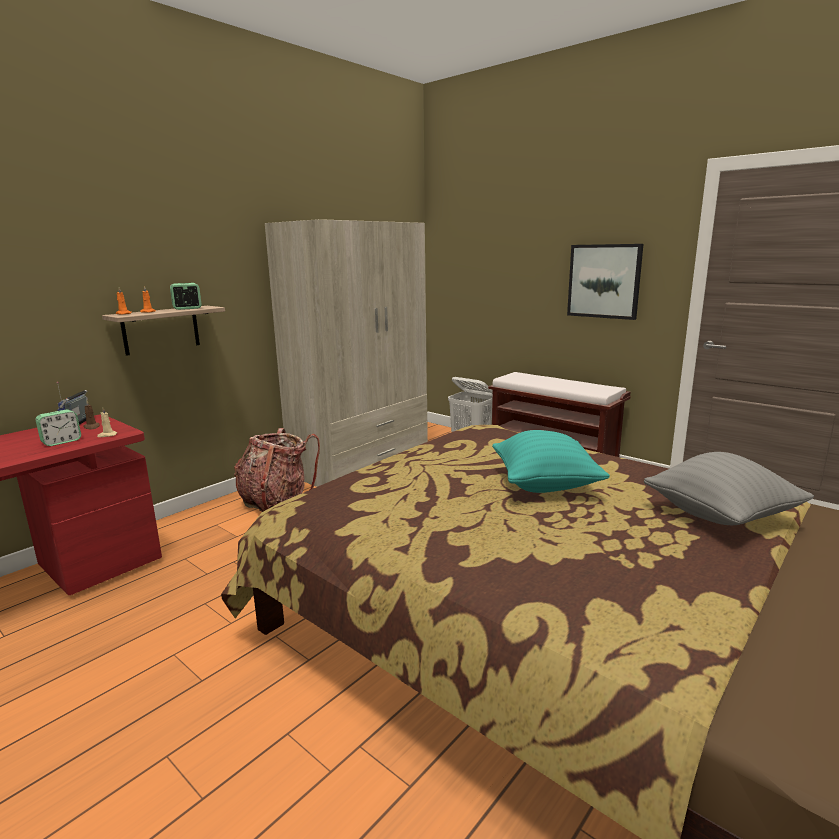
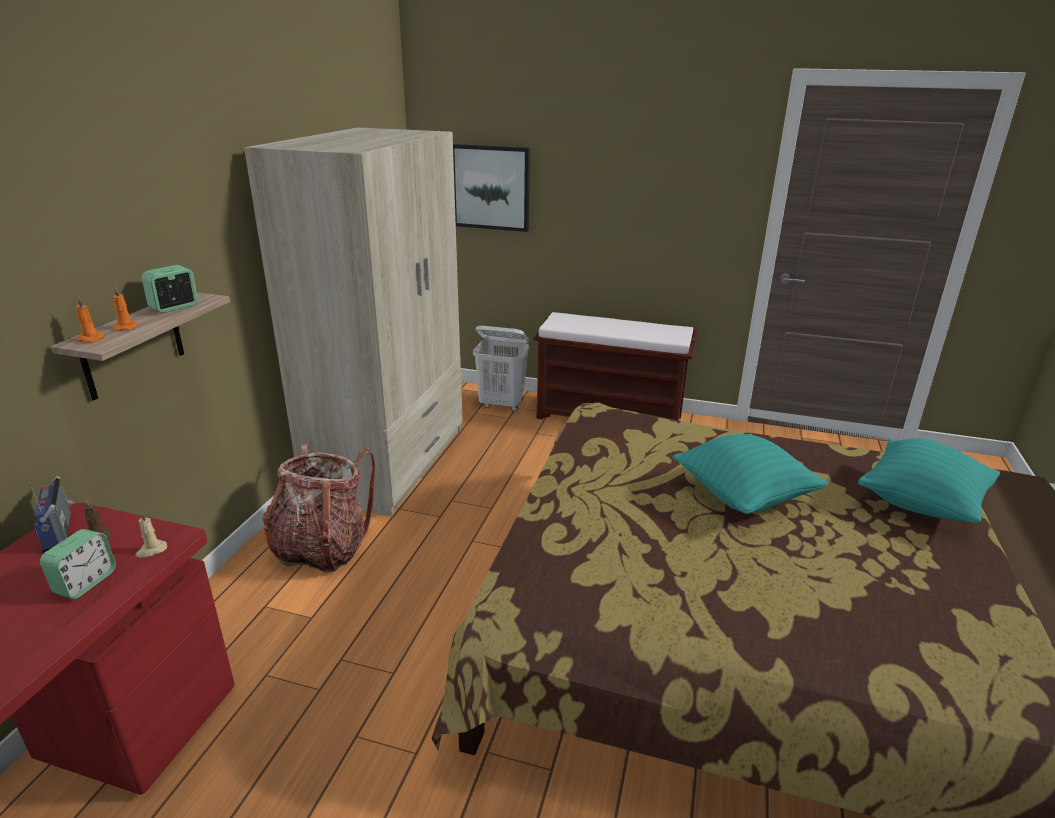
camera: 25 degrees left, 10 degrees up
picture [567,244,643,320] -> picture moved to [453,144,530,232]
grey pillow [644,452,814,525] -> turquoise pillow [858,438,1000,523]

